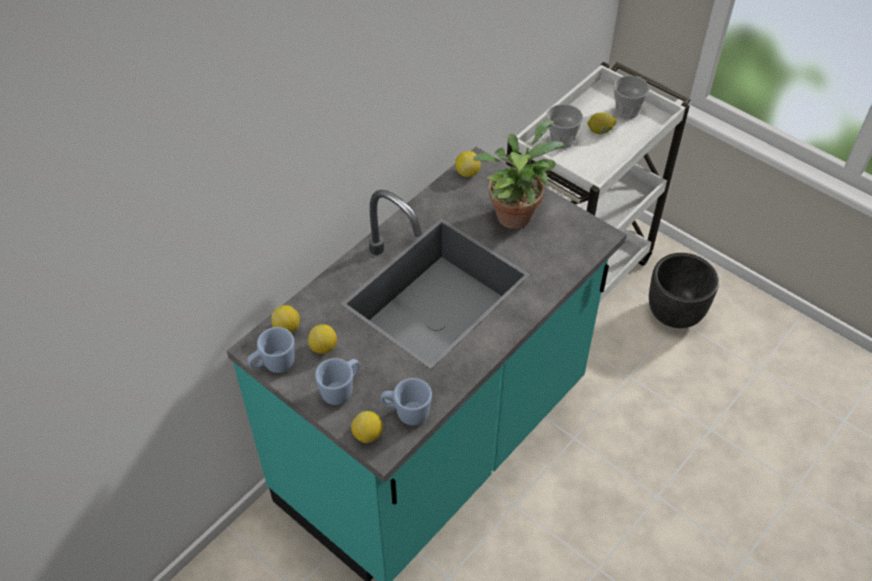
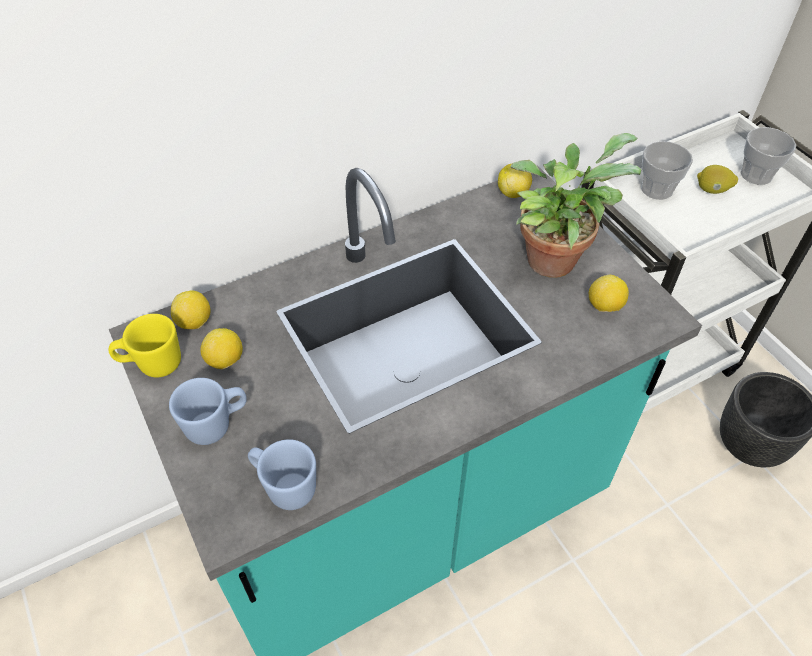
camera: 20 degrees right, 0 degrees up
blue mug [247,327,295,373] -> yellow mug [109,314,181,378]
lemon [351,411,383,443] -> lemon moved to [589,275,629,312]

